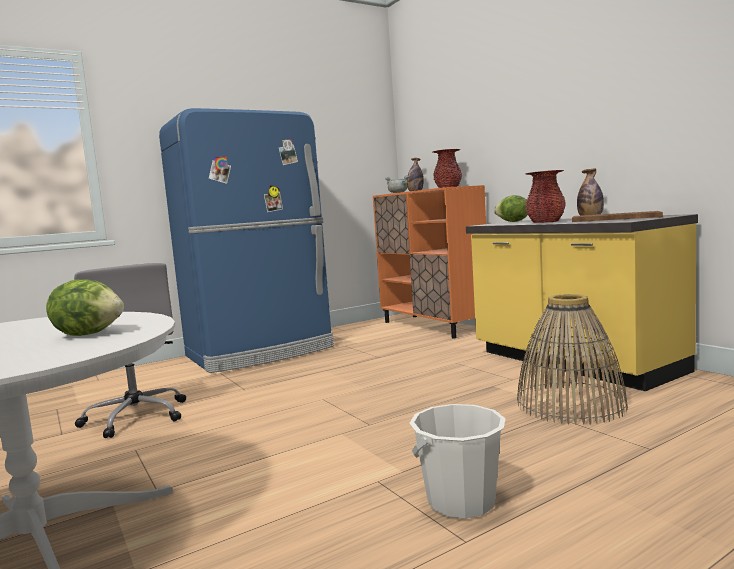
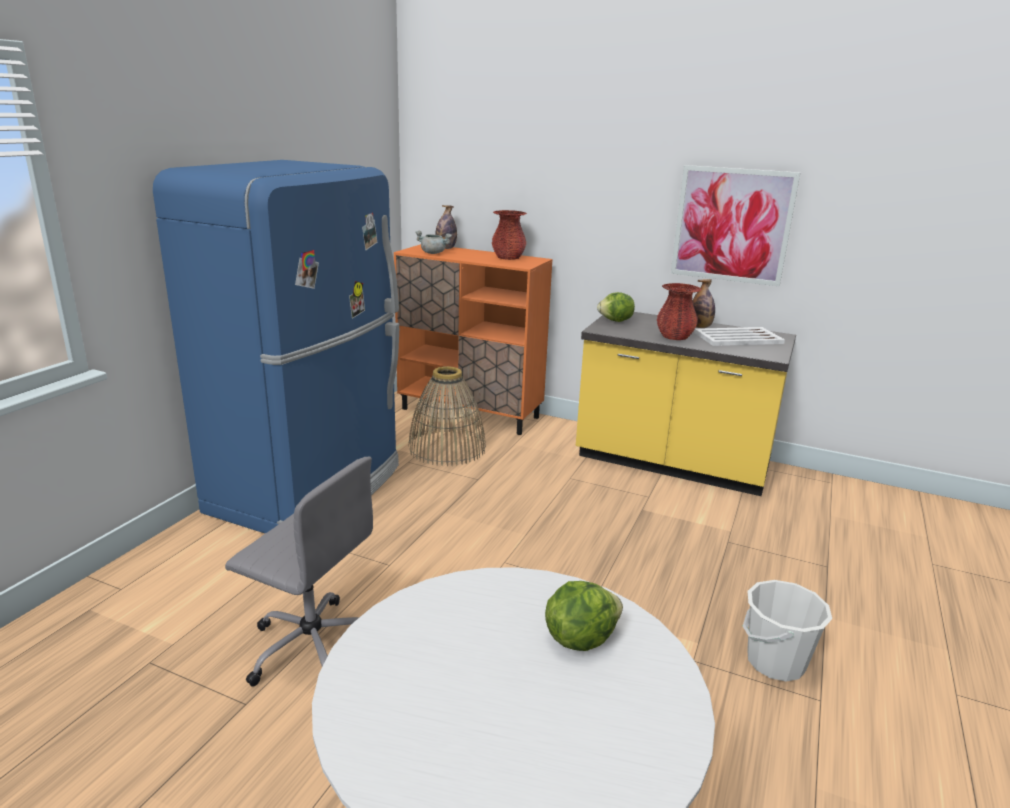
camera: 35 degrees left, 15 degrees up
basket [517,294,628,425] -> basket moved to [408,366,486,466]
brown tray [572,211,663,222] -> white tray [694,327,785,346]
none -> picture [671,165,800,286]

